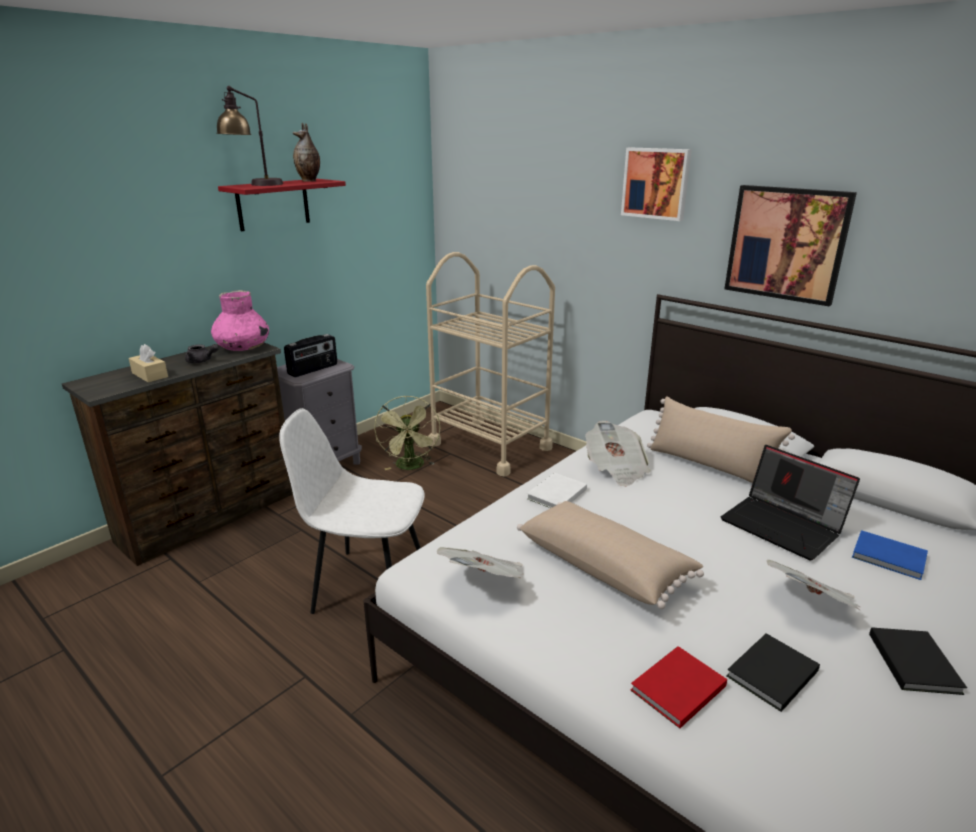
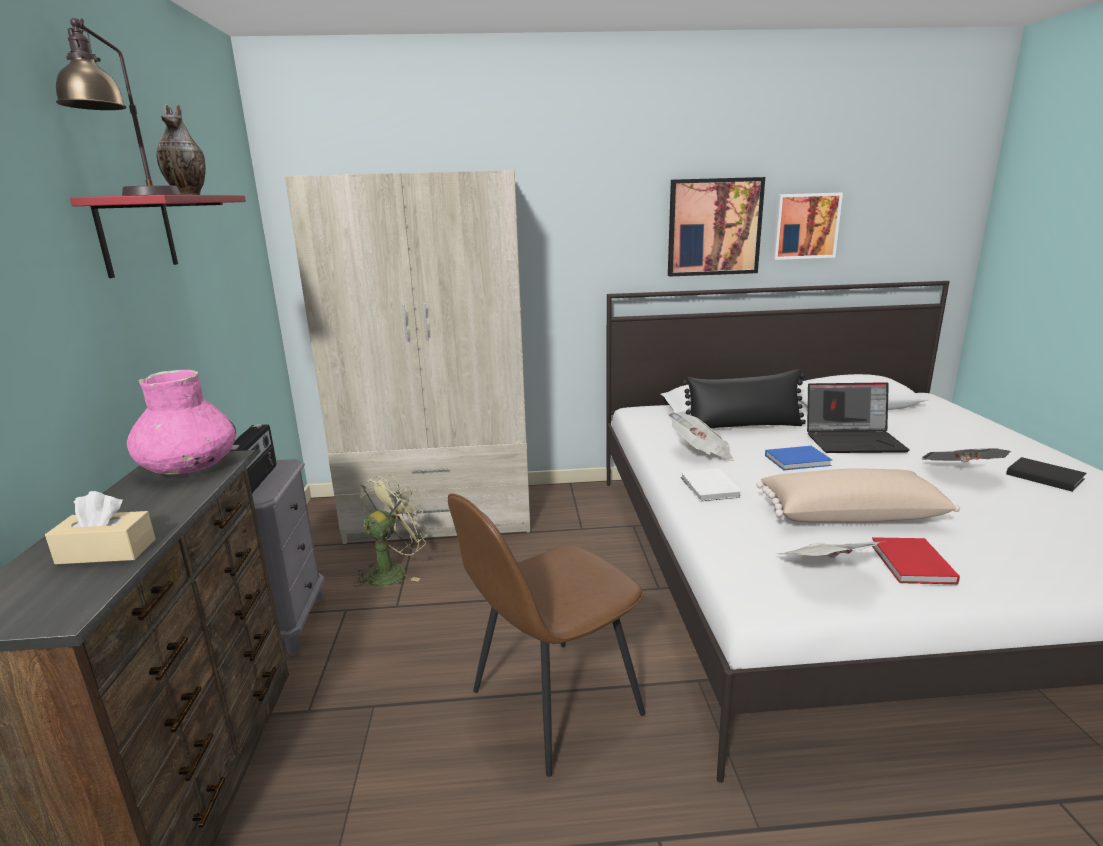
camera: 45 degrees left, 5 degrees down
grey teapot [185,344,219,363] -> none
white chair [279,408,425,614] -> brown chair [448,493,646,777]
green fan [374,396,440,470] -> green fan turned 90 degrees counterclockwise [353,475,430,587]
beige cart [426,252,555,477] -> beige wardrobe [285,170,530,544]
picture [621,147,692,221] -> picture moved to [772,193,843,260]
red book [631,646,727,728] -> red book moved to [872,537,960,584]
beige pillow [647,396,795,483] -> black pillow [682,369,806,428]
black book [726,633,820,712] -> none
blue book [852,530,928,580] -> blue book moved to [765,446,832,470]

